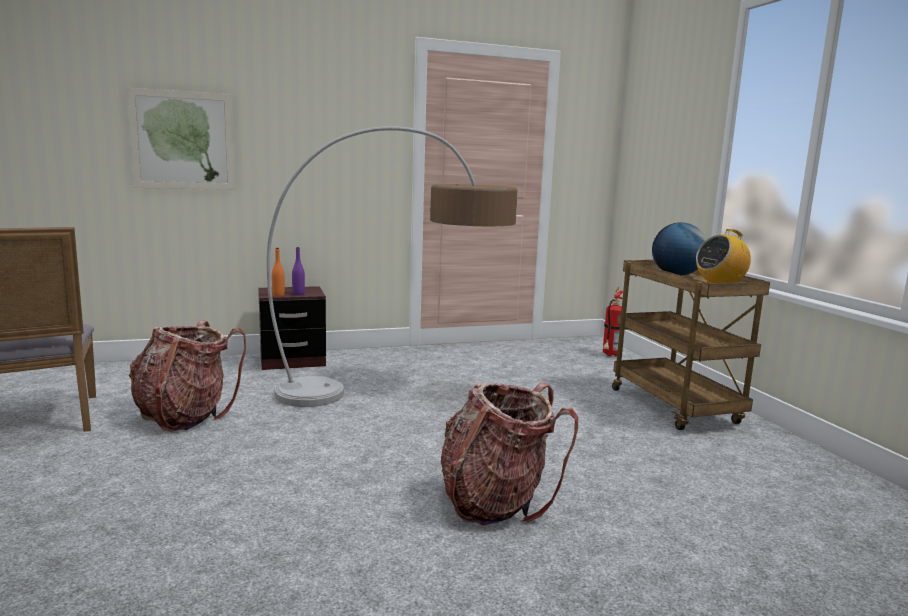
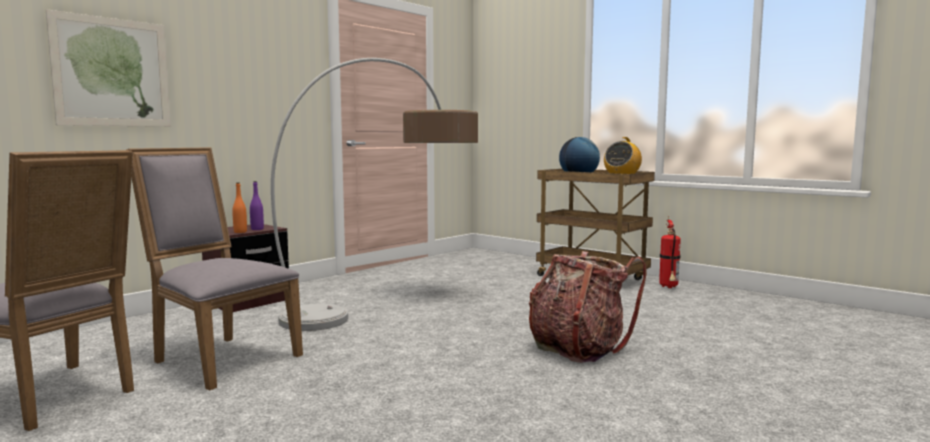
camera: 30 degrees left, 5 degrees down
backpack [129,320,246,432] -> grey chair [126,147,303,390]
fire extinguisher [603,287,623,356] -> fire extinguisher moved to [659,217,681,288]

